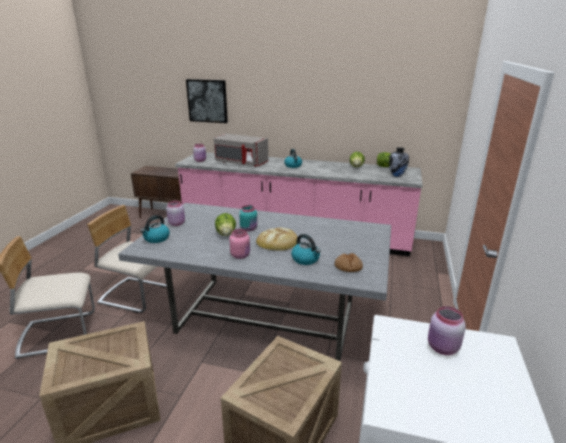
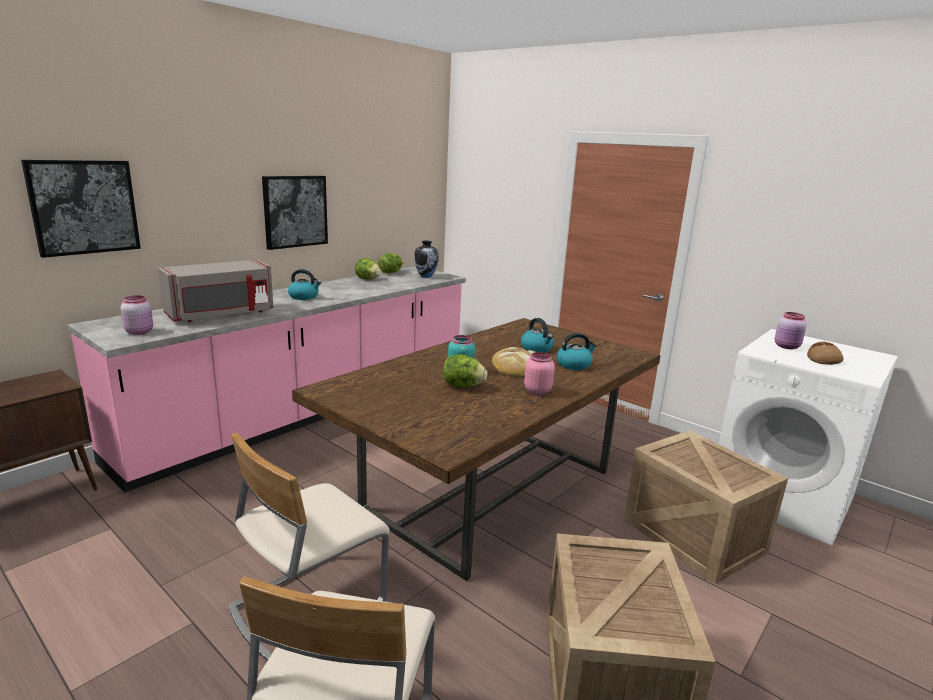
camera: 65 degrees left, 5 degrees down
grey dining table [118,203,391,361] -> brown dining table [292,318,660,581]
kettle [141,215,170,243] -> kettle moved to [521,318,554,353]
pink jar [166,201,185,226] -> none
bread [335,253,363,272] -> bread moved to [807,342,844,365]
none -> picture [262,176,328,250]

